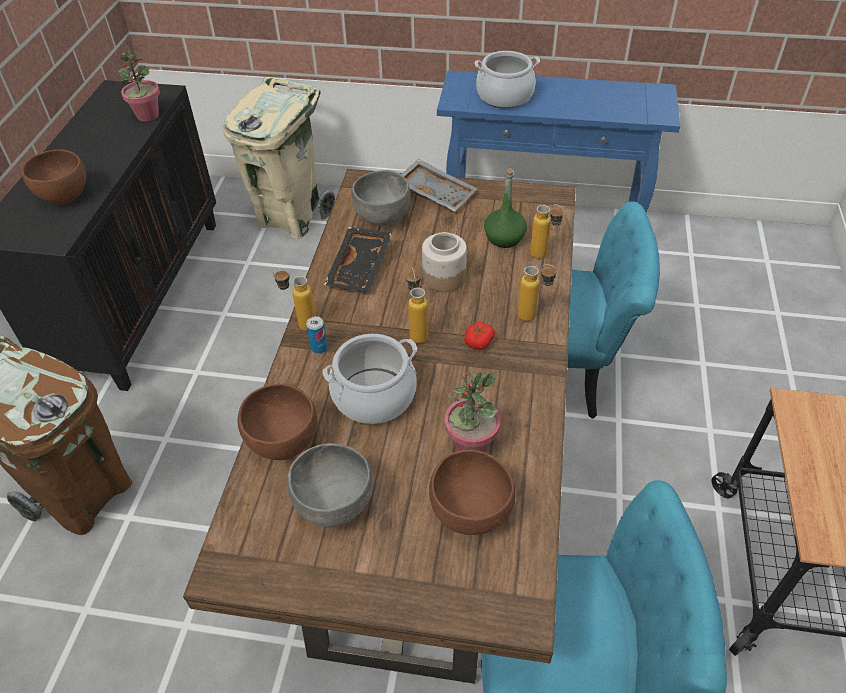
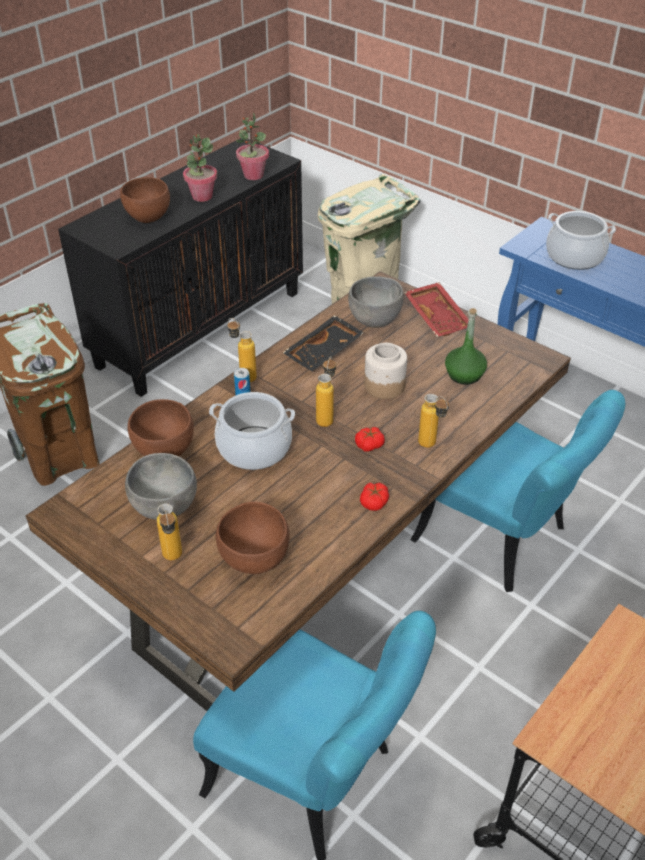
camera: 30 degrees right, 5 degrees down
grey tray [401,159,478,212] -> red tray [404,282,469,337]
potted plant [445,371,501,452] -> potted plant moved to [183,134,217,202]
bottle [530,204,564,259] -> bottle moved to [157,504,182,560]
none -> tomato [360,483,389,511]

